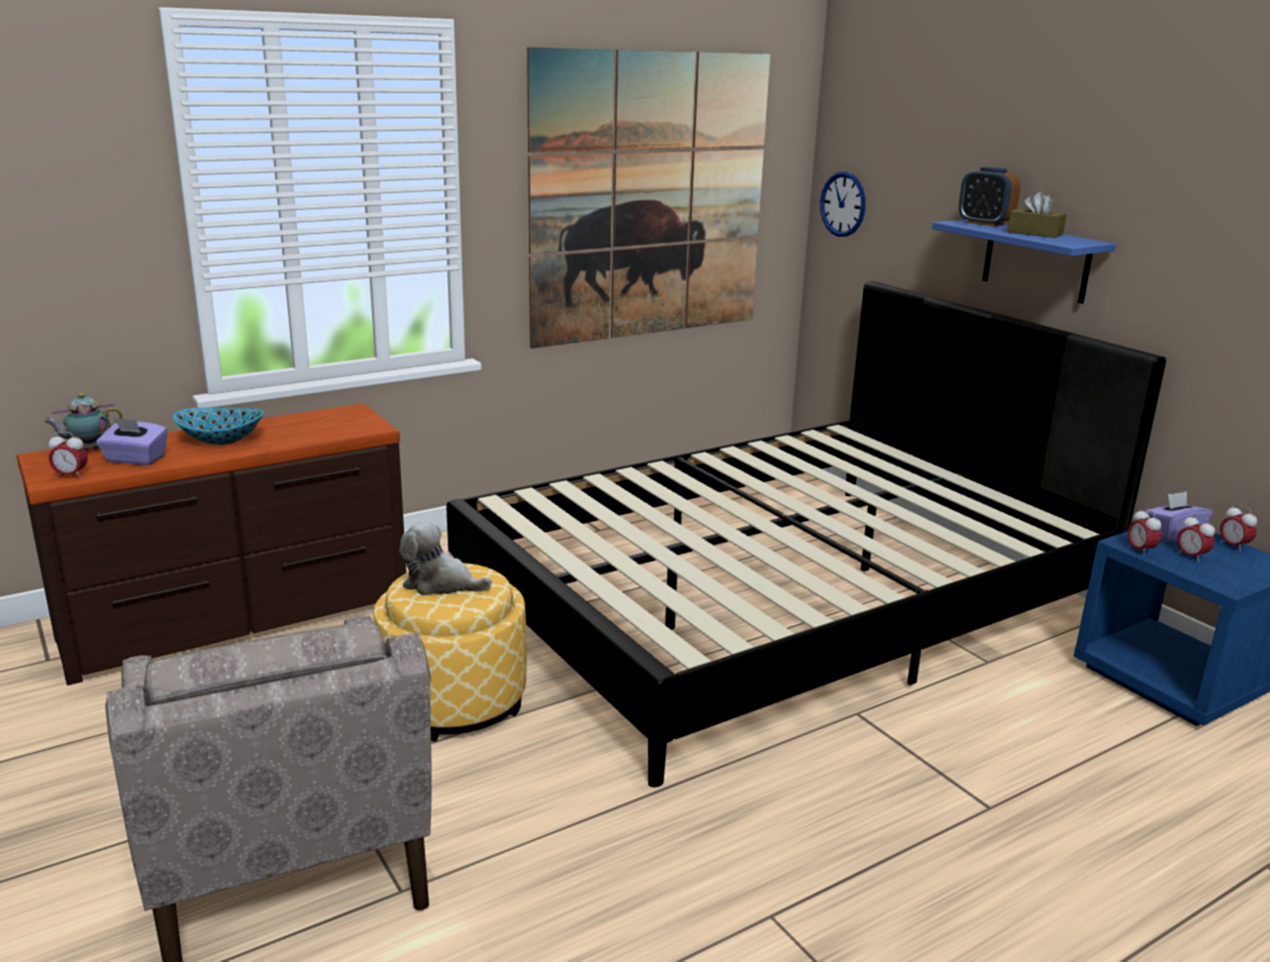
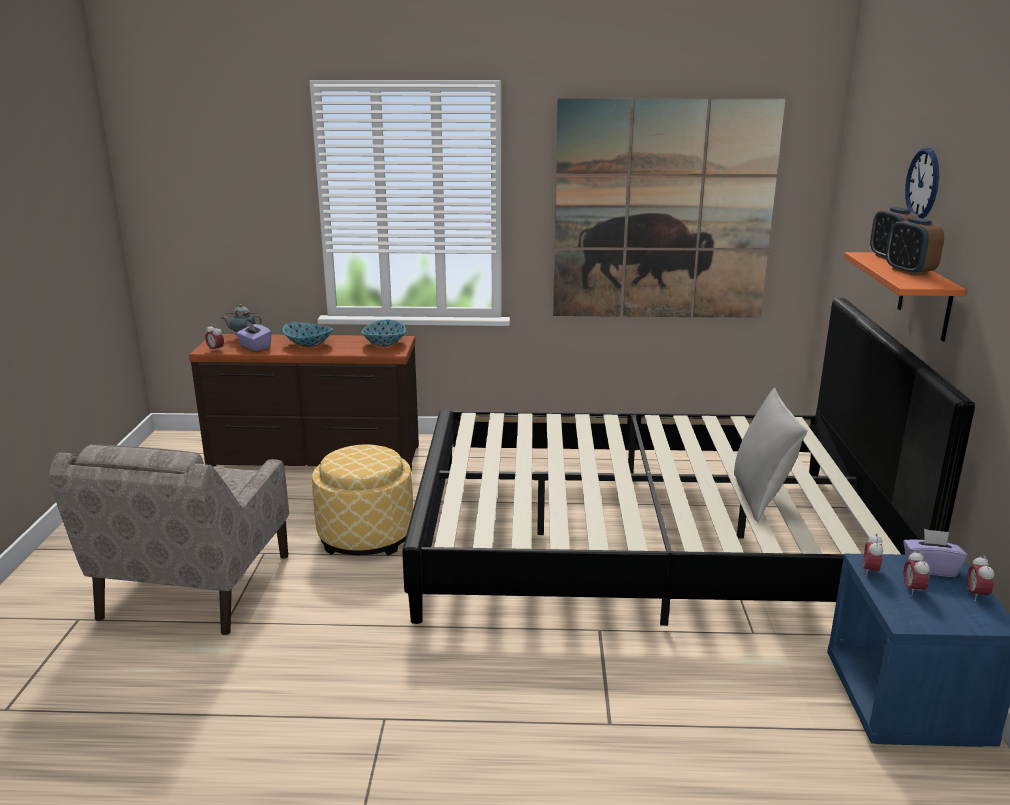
camera: 35 degrees right, 0 degrees up
plush toy [399,521,492,596] -> none
wall clock [820,172,866,237] -> wall clock moved to [905,148,939,218]
blue shelf [932,219,1116,304] -> orange shelf [844,252,966,342]
brown tissue box [1007,191,1067,238] -> alarm clock [886,217,944,276]
none -> bowl [362,320,406,347]
none -> grey pillow [734,388,807,522]

